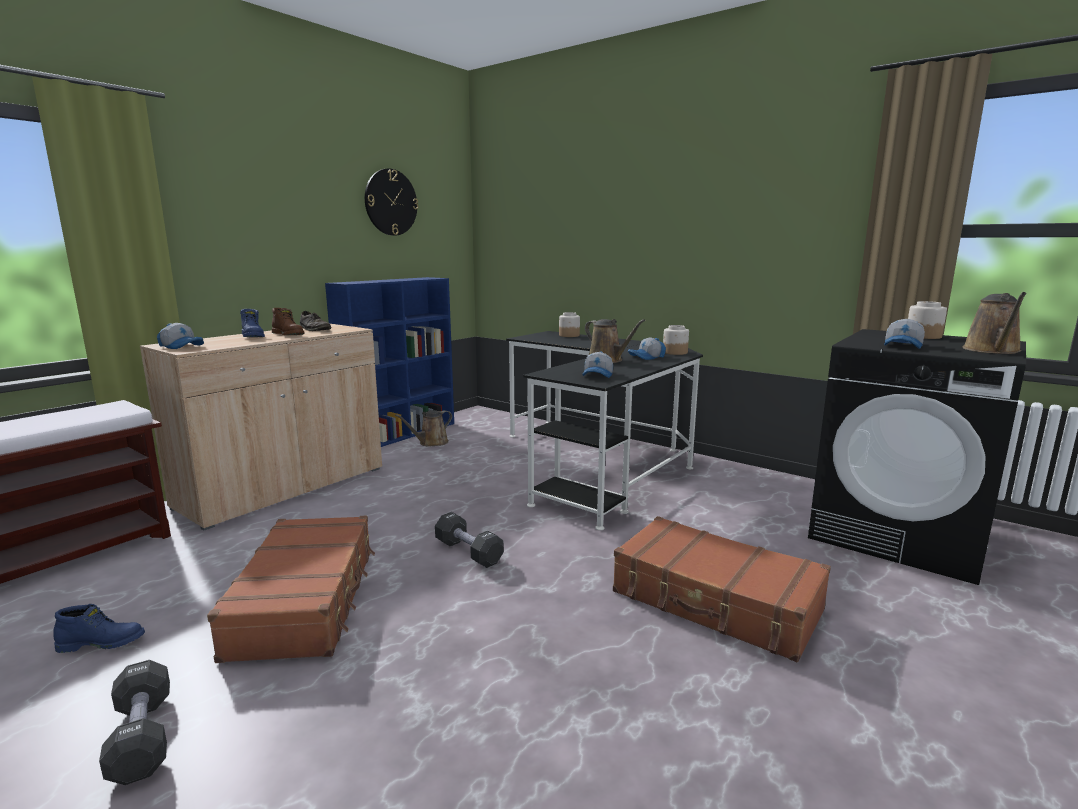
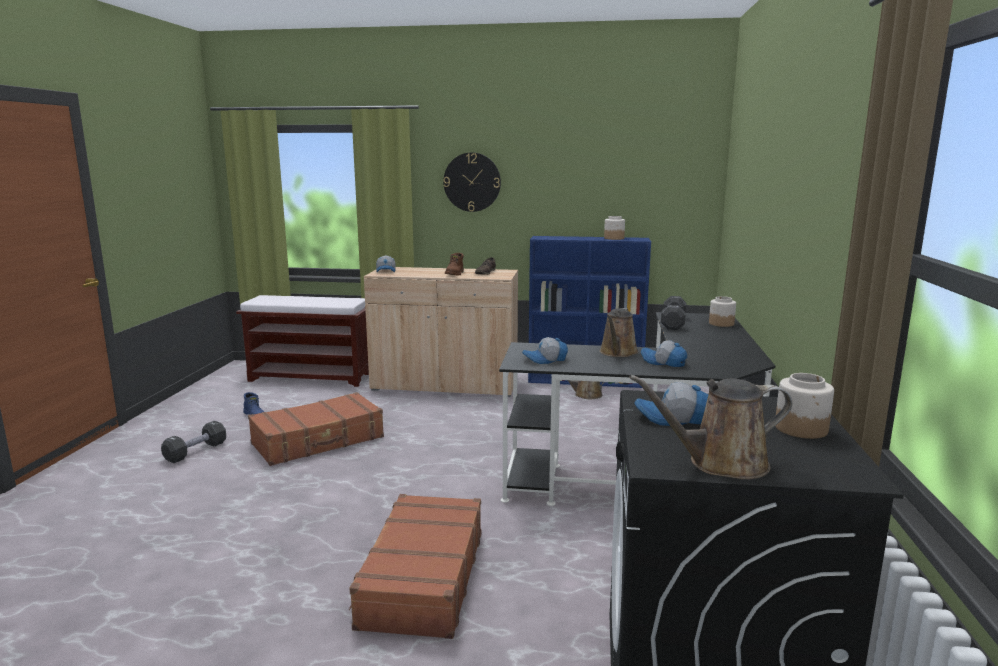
camera: 60 degrees right, 0 degrees up
blue boot [240,309,265,337] -> none
wall clock [365,169,418,236] -> wall clock moved to [443,152,501,212]
black dumbbell [435,512,504,568] -> black dumbbell moved to [661,296,686,330]
jar [663,325,689,355] -> jar moved to [604,216,625,240]

